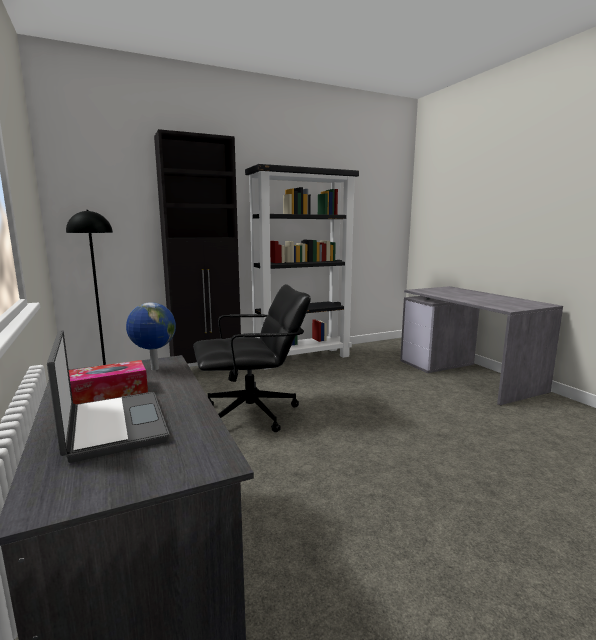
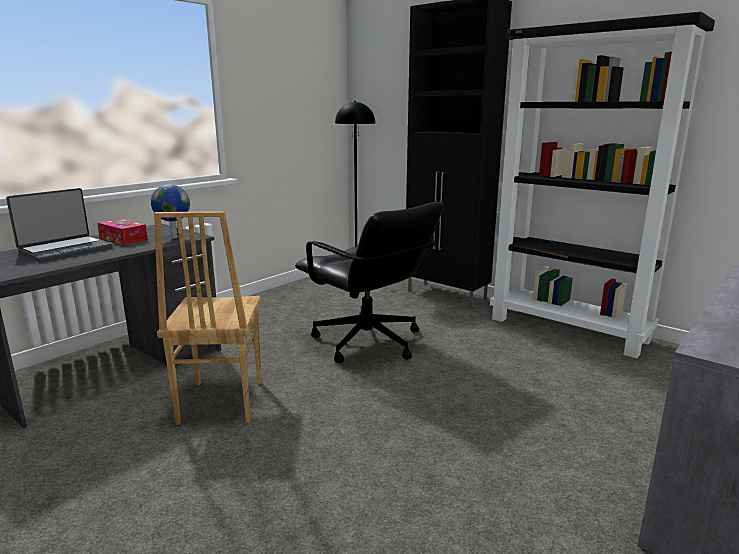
camera: 65 degrees right, 5 degrees up
none -> brown chair [154,211,262,425]

